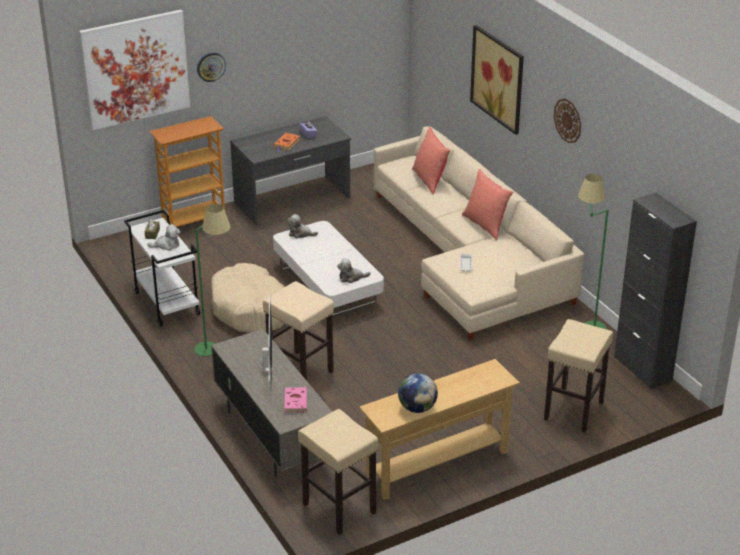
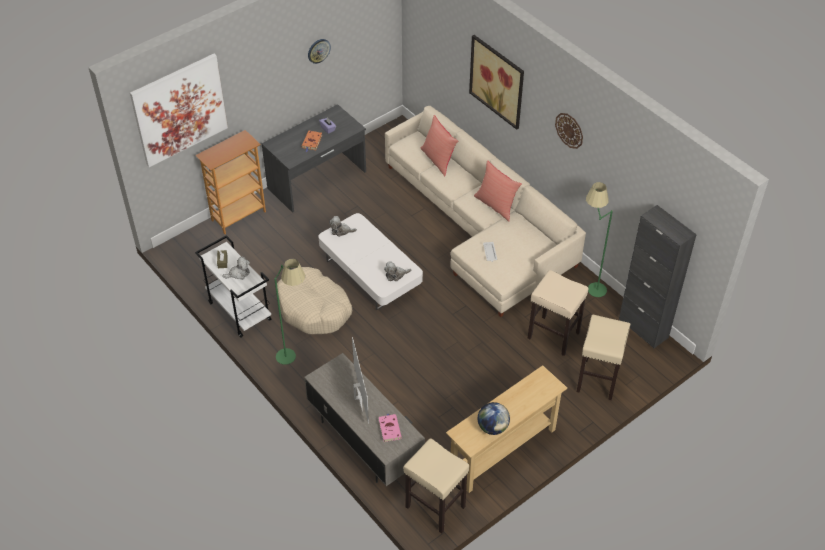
camera: 10 degrees left, 15 degrees up
wall clock [197,52,226,82] -> wall clock moved to [308,39,331,64]
beige stool [263,281,334,381] -> beige stool moved to [528,270,589,356]

